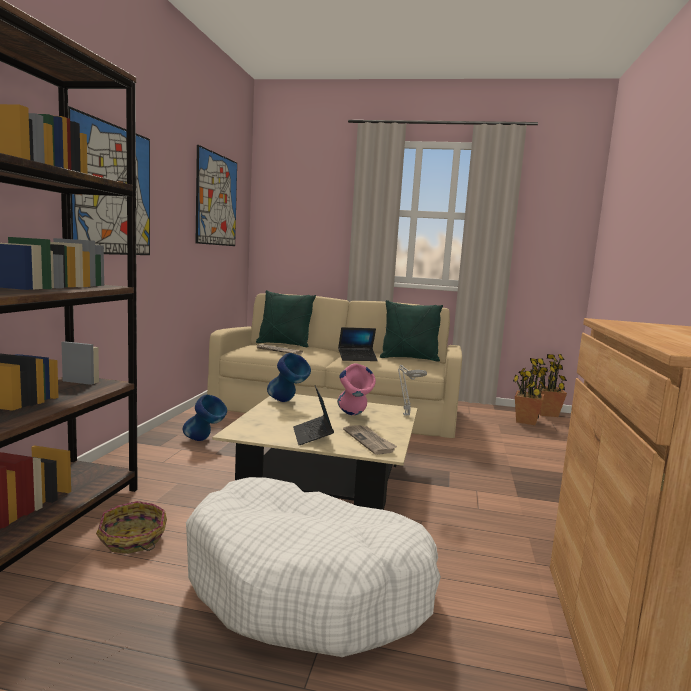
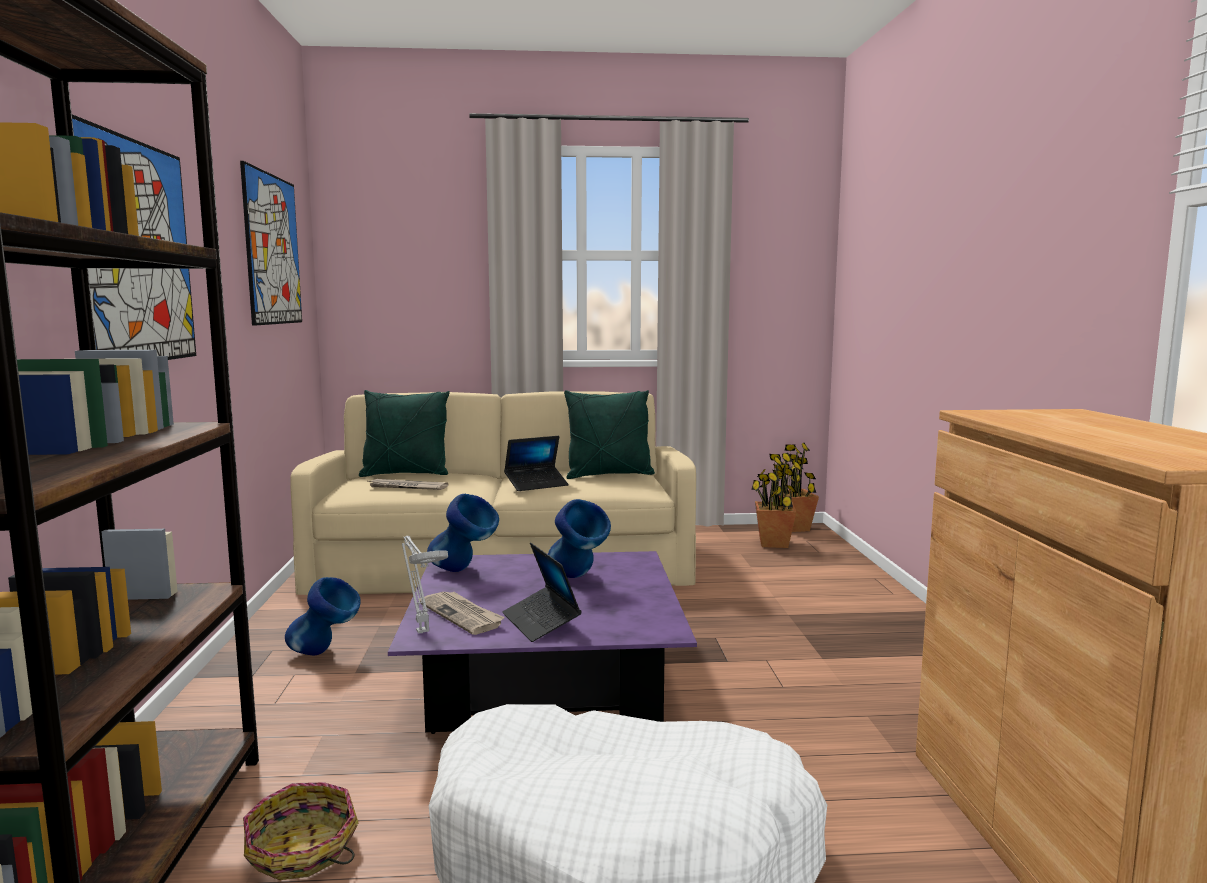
camera: 15 degrees left, 0 degrees up
beige coffee table [212,394,418,510] -> purple coffee table [388,551,697,734]
pink vase [337,363,376,415] -> blue vase [548,499,611,578]
newspaper [343,425,397,455] -> newspaper moved to [418,592,505,635]
grey table lamp [398,365,427,416] -> grey table lamp moved to [402,536,448,633]

